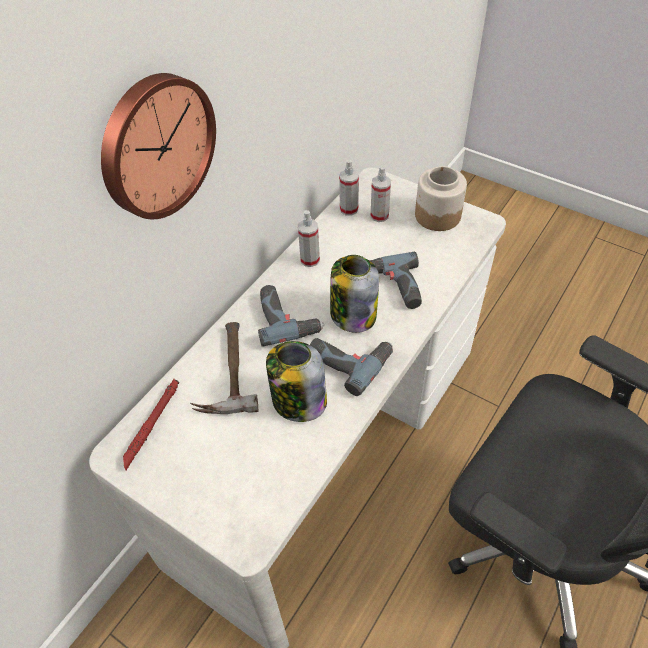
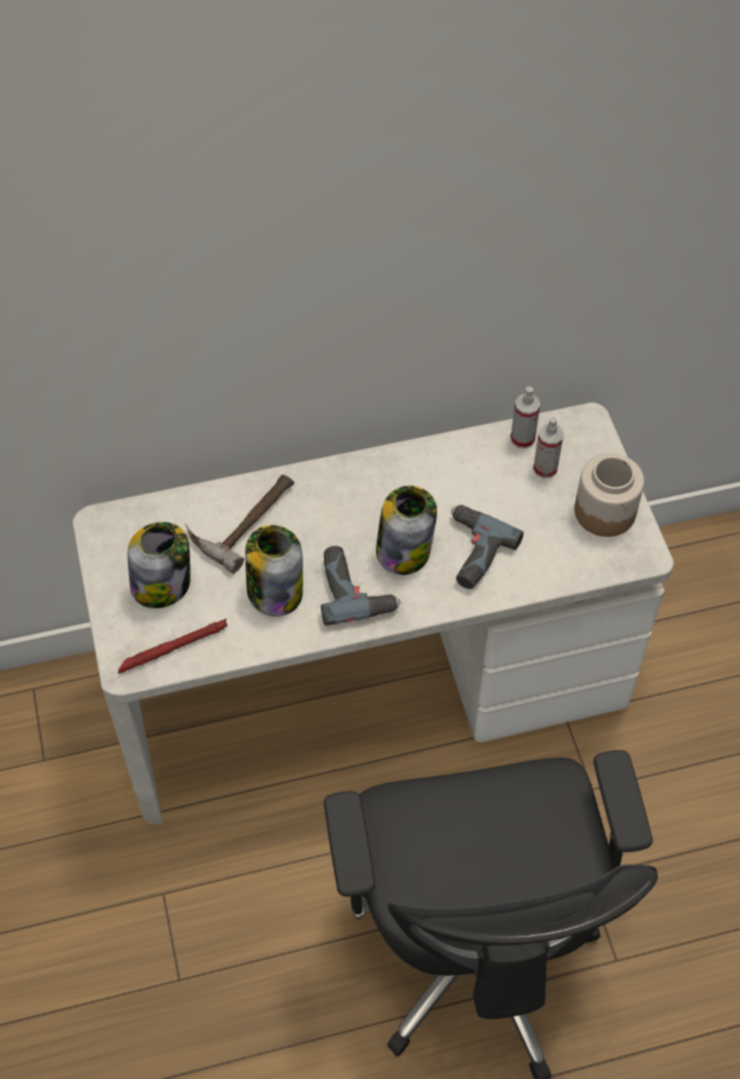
camera: 40 degrees right, 5 degrees up
wall clock [101,73,216,219] -> none
red flashlight [123,379,179,470] -> red flashlight moved to [118,619,227,674]
power drill [258,285,324,347] -> none
spray bottle [298,210,320,267] -> none
none -> jar [128,522,190,608]

